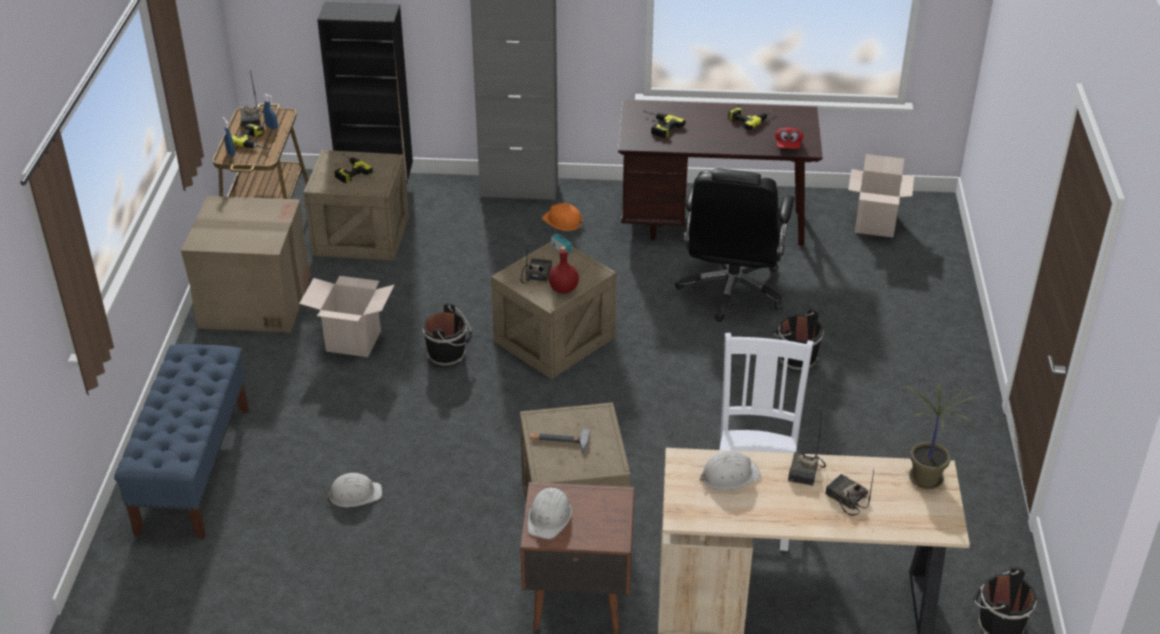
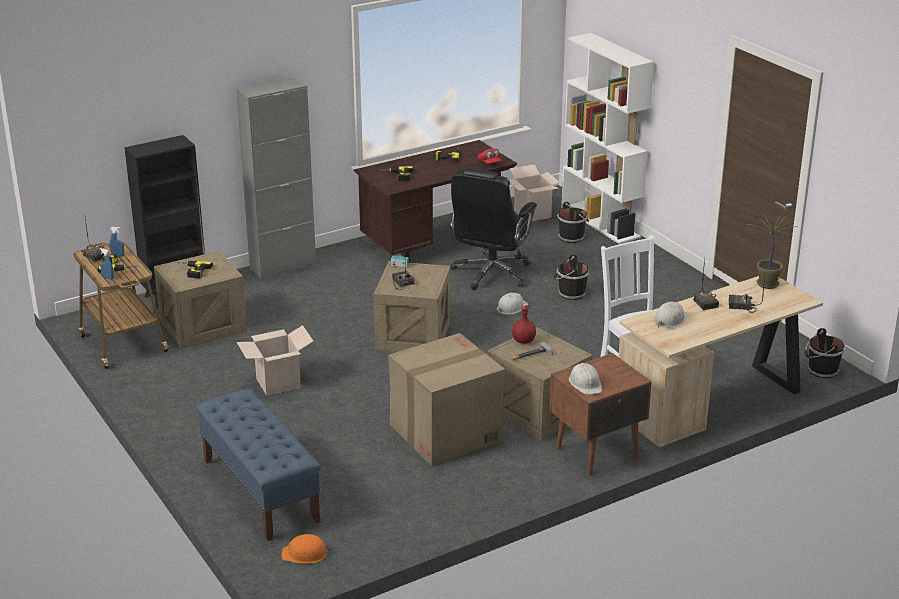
camera: 35 degrees left, 10 degrees down
cardboard box [181,196,310,332] -> cardboard box moved to [388,333,505,466]
white hard hat [326,473,382,507] -> white hard hat moved to [497,293,528,315]
black bucket [422,303,472,367] -> black bucket moved to [557,202,589,243]
orange hard hat [542,203,584,231] -> orange hard hat moved to [282,534,330,564]
red bottle [549,246,579,294] -> red bottle moved to [512,304,536,344]
black office chair [675,168,795,322] -> black office chair turned 45 degrees clockwise [450,168,537,290]
none -> white bookcase [561,33,654,244]

